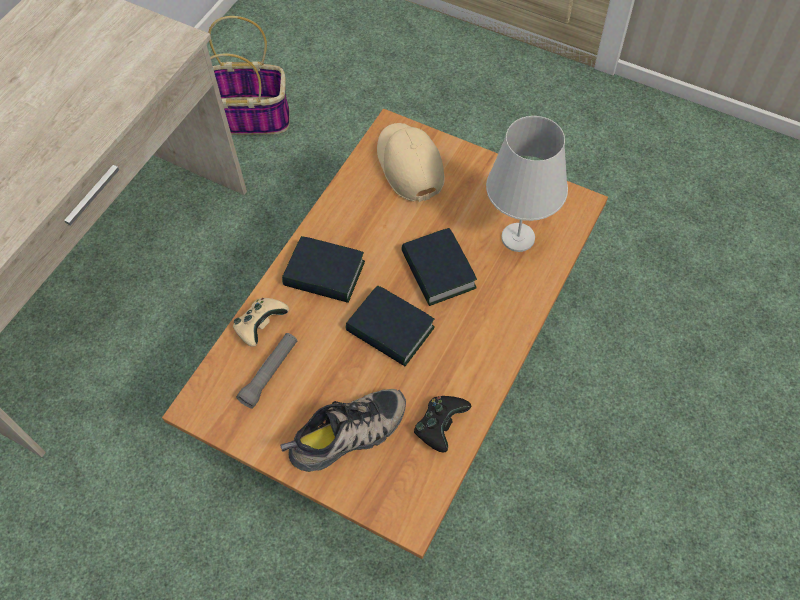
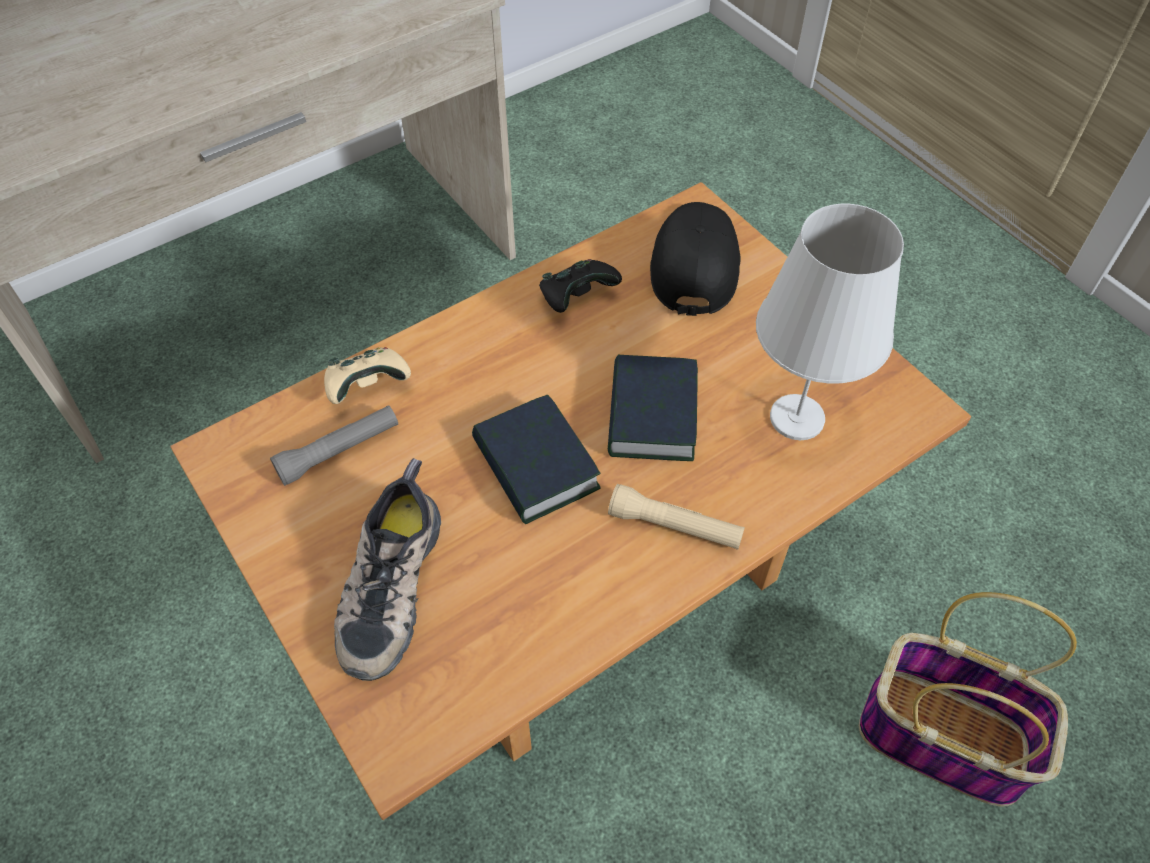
camera: 25 degrees right, 5 degrees down
basket [208,16,290,135] -> basket moved to [859,592,1077,807]
shoe [280,389,406,472] -> shoe turned 105 degrees clockwise [334,458,441,681]
book [282,236,365,303] -> none
beige cap [377,123,445,202] -> black cap [650,202,741,316]
black game controller [414,396,472,452] -> black game controller moved to [539,259,622,313]
none -> beige flashlight [608,484,745,550]

